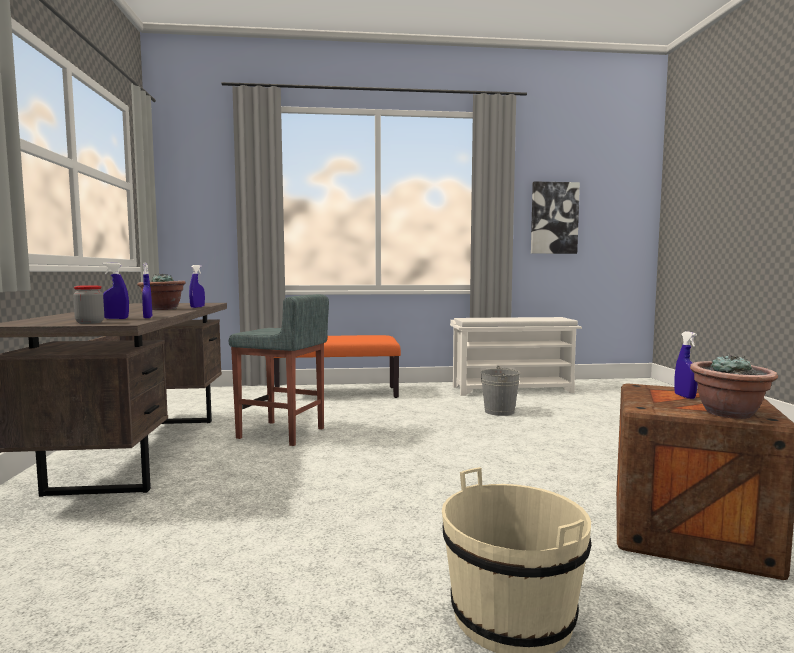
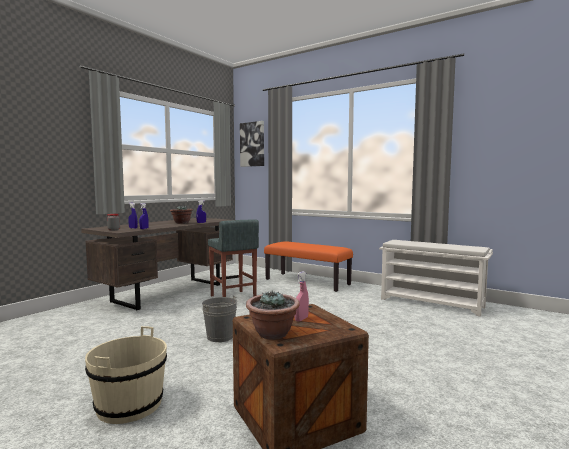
camera: 40 degrees right, 0 degrees up
grey bucket [481,366,521,416] -> grey bucket moved to [202,296,237,342]
picture [531,182,580,254] -> picture moved to [240,121,264,167]
blue spray bottle [674,331,697,399] -> pink spray bottle [294,271,309,322]

